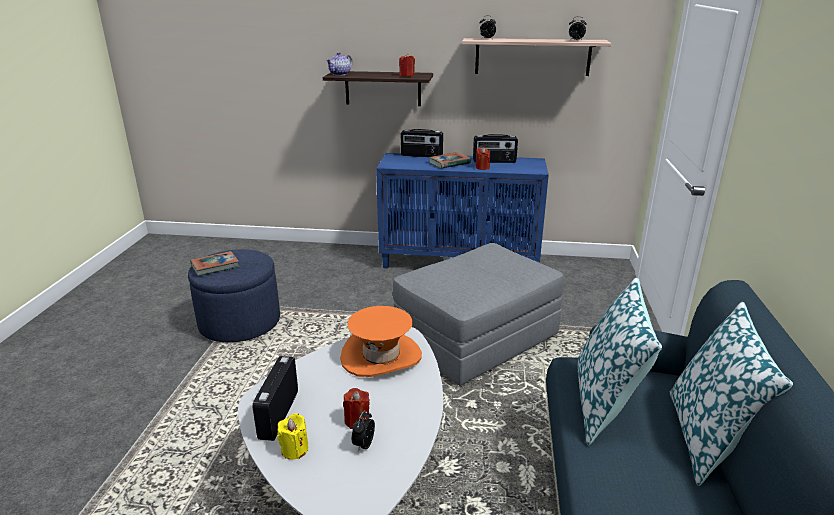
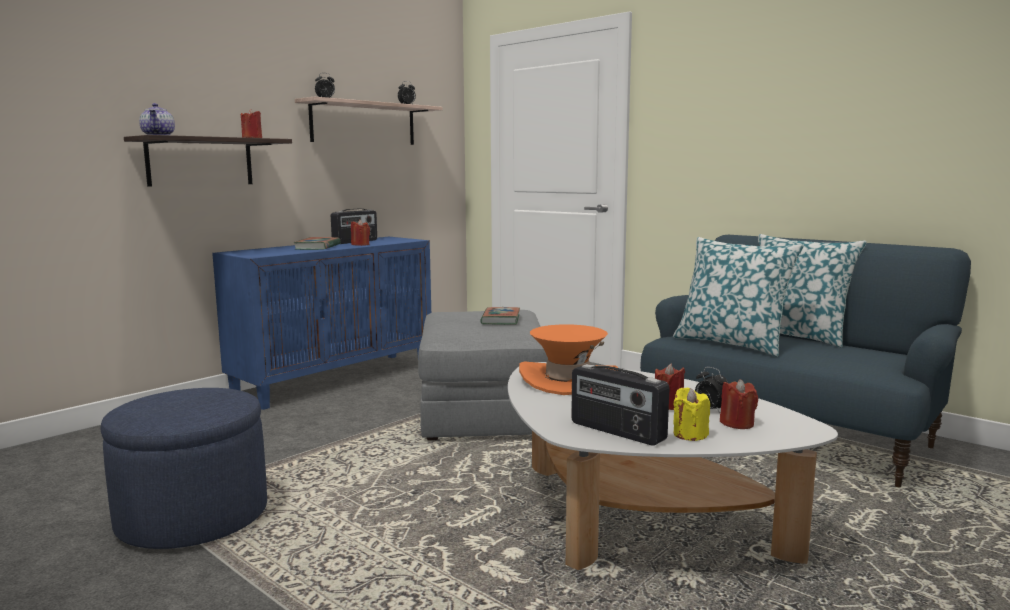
camera: 55 degrees left, 15 degrees down
book [190,251,239,276] -> book moved to [481,307,520,325]
radio [401,129,443,157] -> none
none -> red candle [720,379,758,429]

